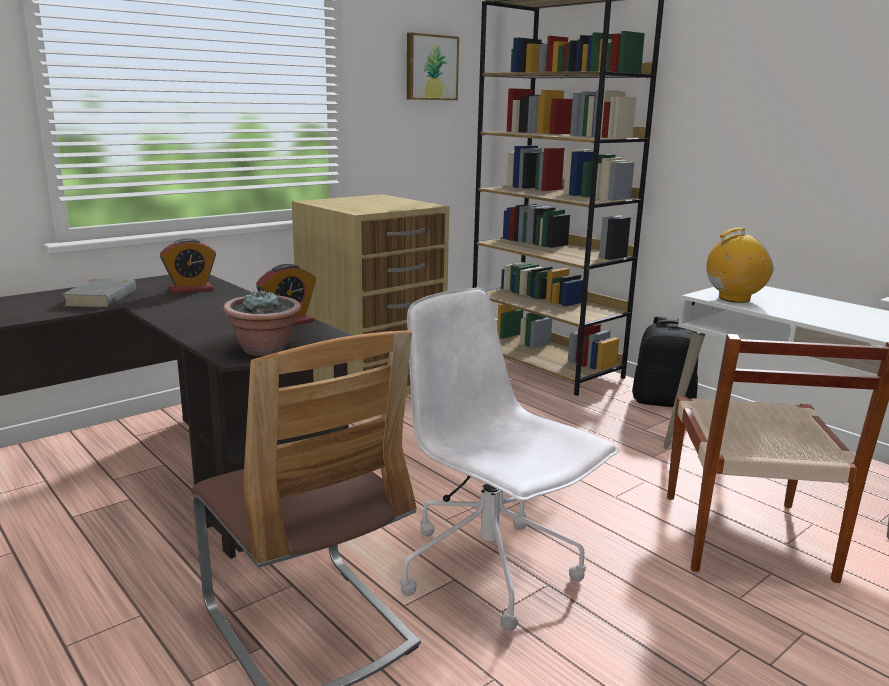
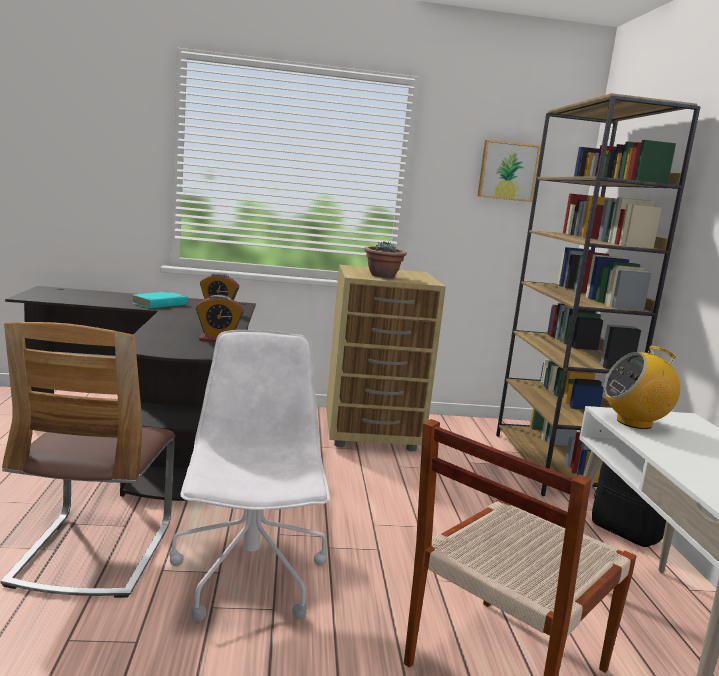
camera: 35 degrees right, 5 degrees down
grey book [61,279,136,307] -> turquoise book [132,292,188,308]
potted plant [223,289,301,356] -> potted plant moved to [364,241,407,278]
radio [706,228,774,303] -> radio turned 150 degrees clockwise [604,346,680,429]

